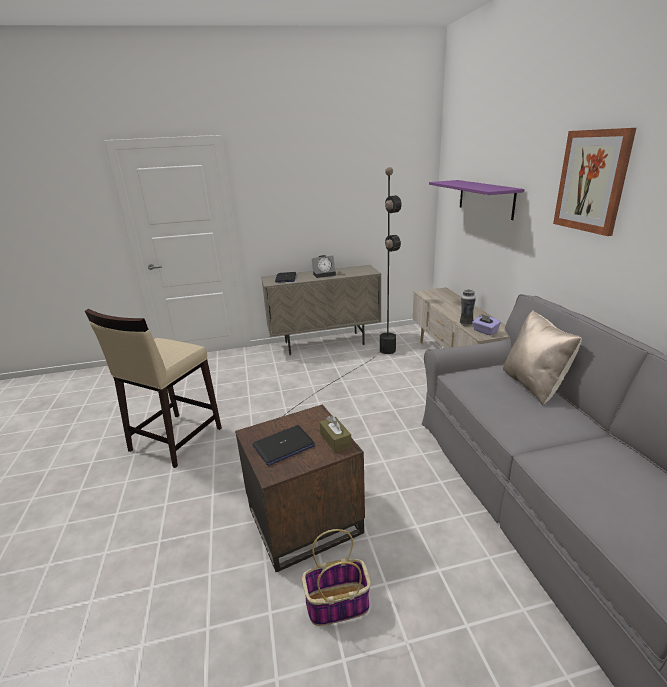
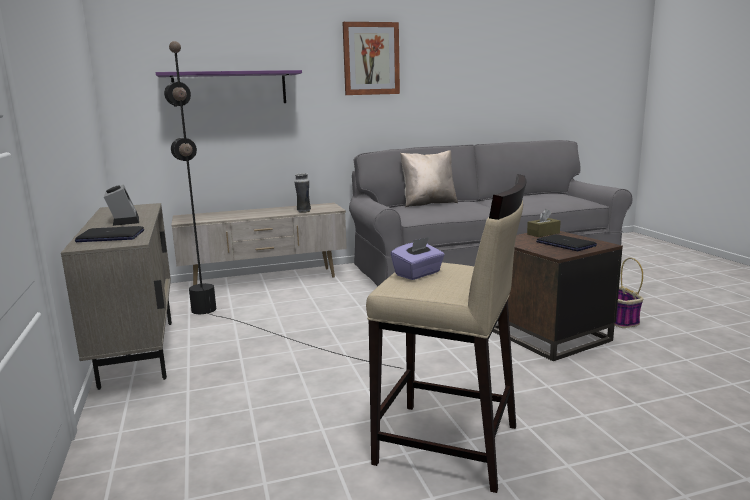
camera: 95 degrees left, 10 degrees down
purple tissue box [472,314,501,335] -> purple tissue box moved to [391,237,445,280]

